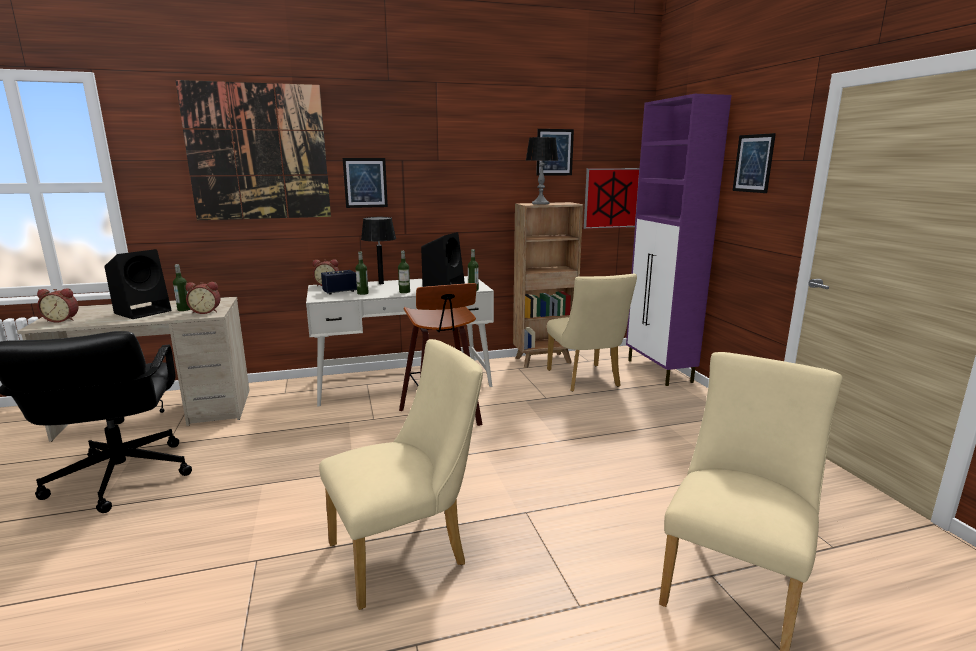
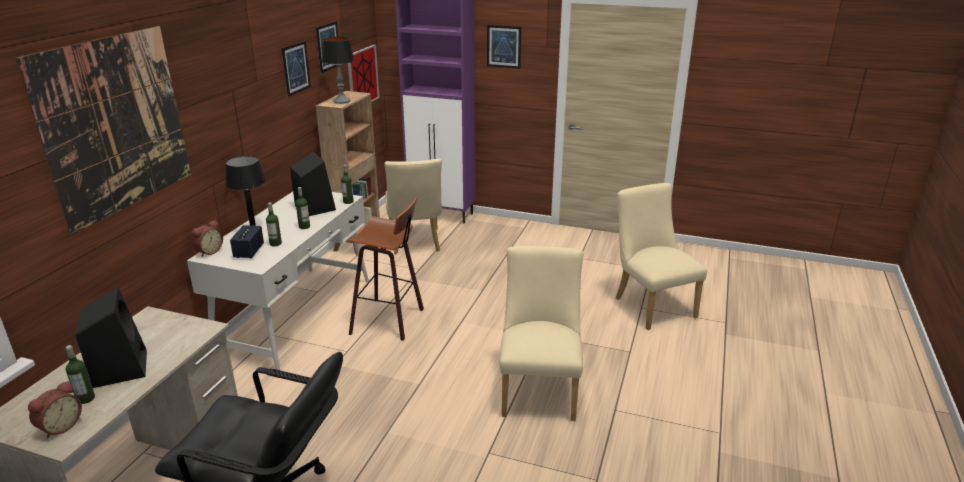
camera: 55 degrees left, 10 degrees up
bottle [173,264,190,311] -> bottle moved to [65,345,95,404]
alarm clock [185,282,221,314] -> none
picture [343,158,388,208] -> picture moved to [282,41,311,97]
beige chair [547,274,637,392] -> beige chair turned 60 degrees clockwise [384,159,442,255]

